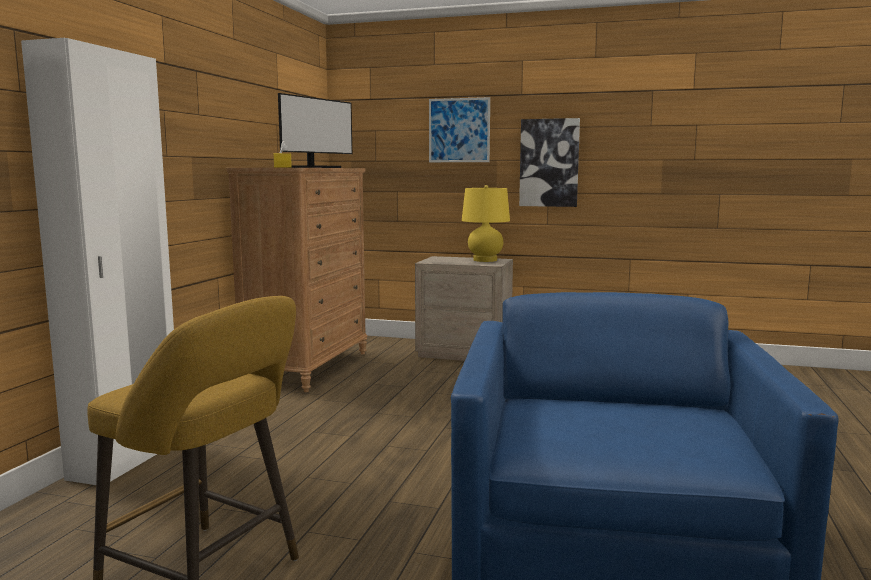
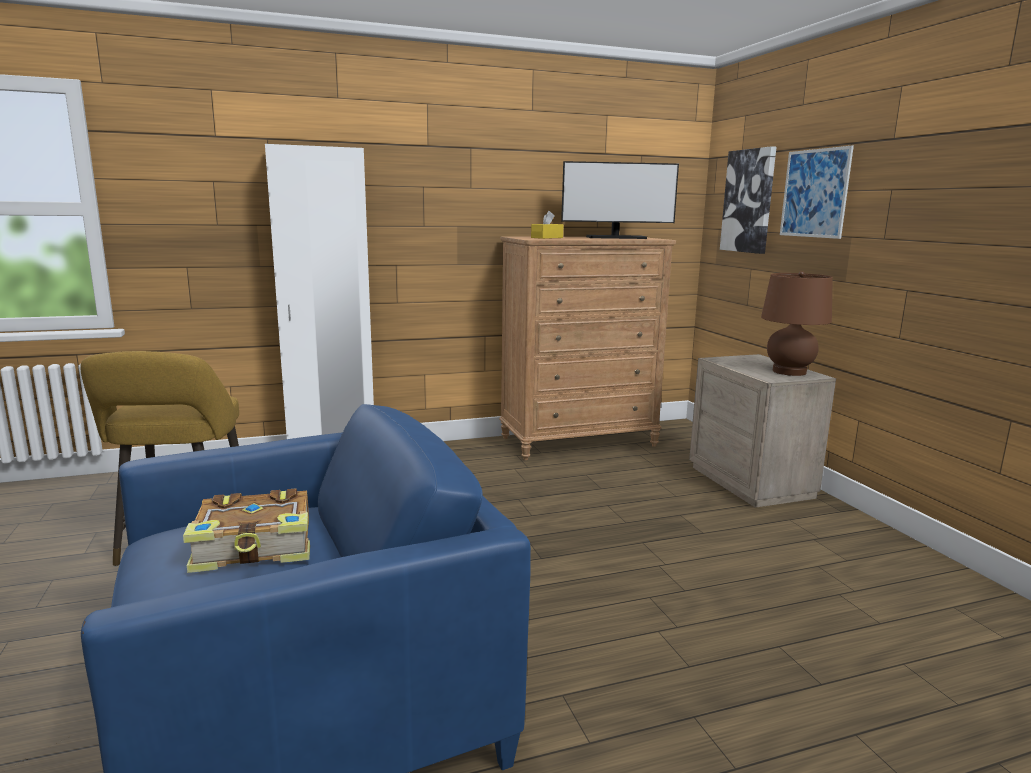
camera: 55 degrees right, 5 degrees up
yellow table lamp [462,185,510,262] -> brown table lamp [761,271,833,376]
picture [519,118,580,207] -> picture moved to [720,146,776,254]
none -> book [183,489,310,573]

